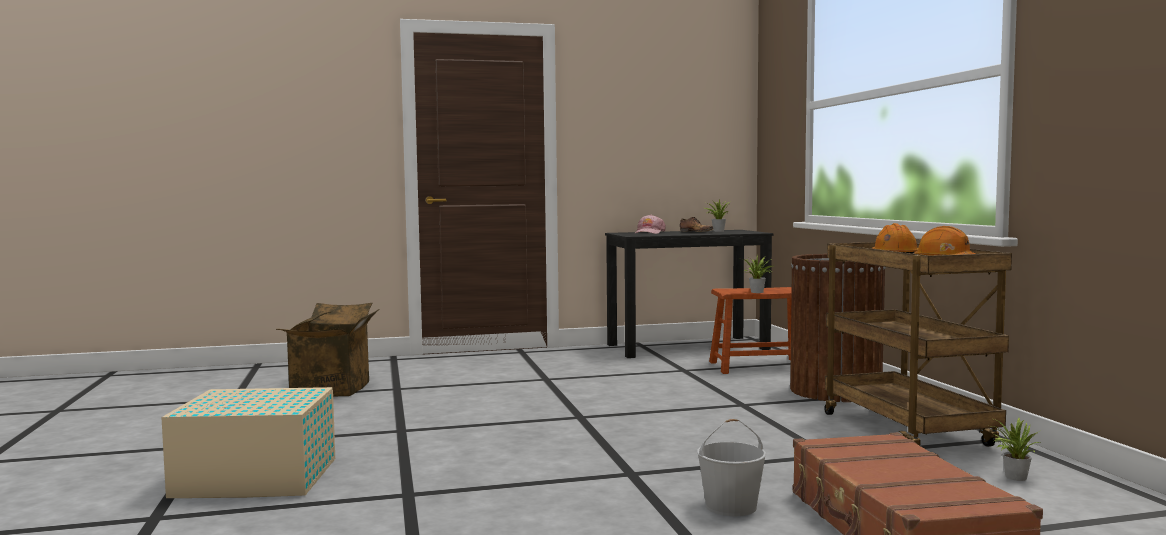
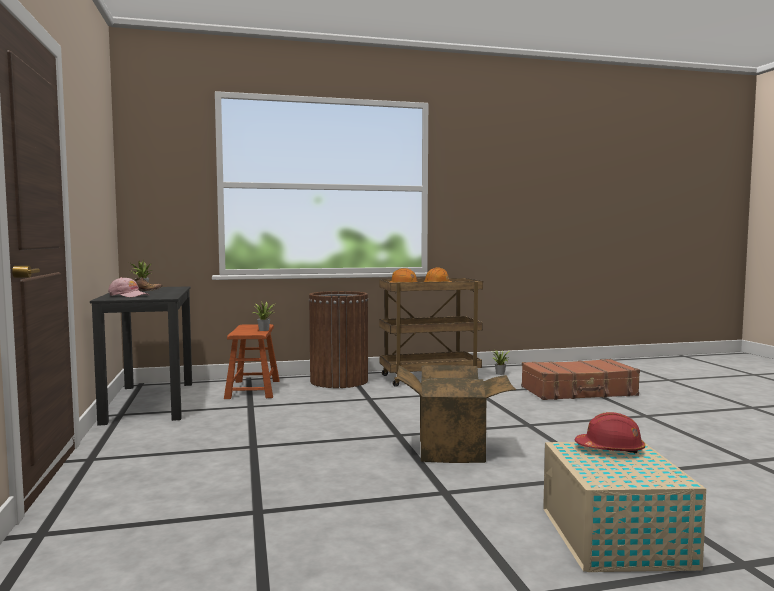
camera: 90 degrees left, 0 degrees up
cardboard box [276,303,380,397] -> cardboard box moved to [397,365,516,463]
white bucket [697,419,766,516] -> none
none -> red hard hat [575,412,645,454]

